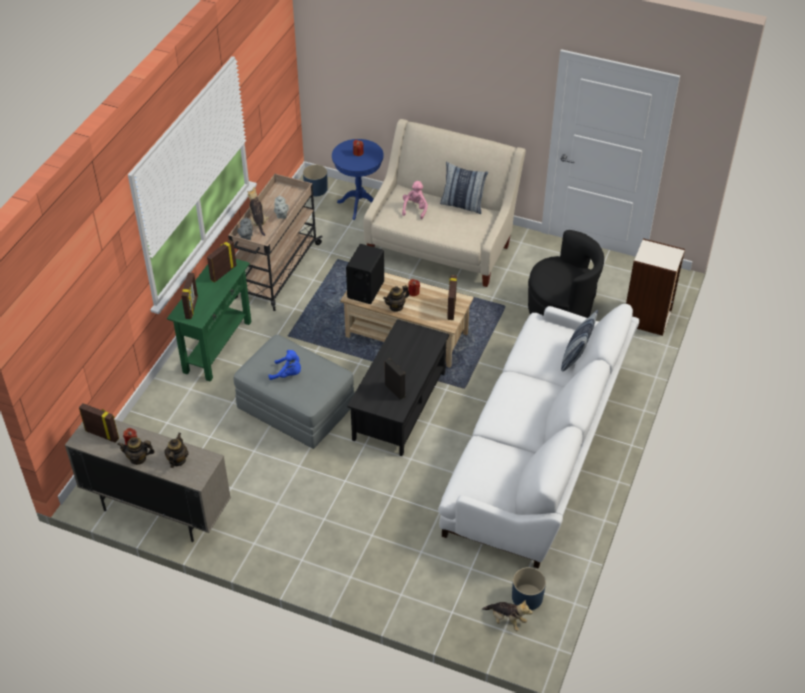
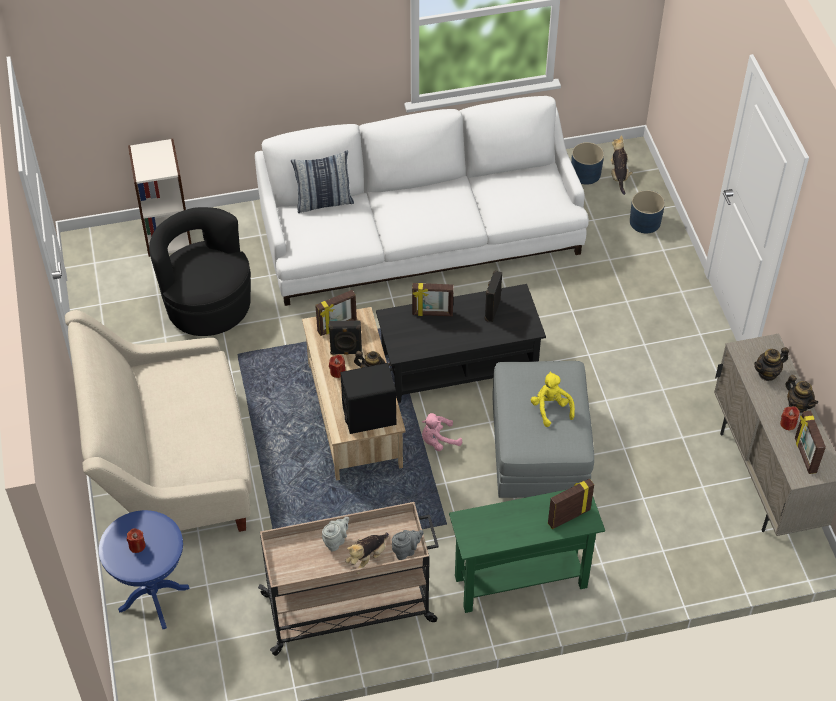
camera: 125 degrees left, 5 degrees up
picture frame [207,240,237,282] -> picture frame moved to [412,283,454,316]
blue plush toy [268,350,301,380] -> yellow plush toy [531,372,575,427]
blue planter [303,165,328,196] -> blue planter moved to [630,190,665,234]
pink plush toy [402,181,428,219] -> pink plush toy moved to [422,413,462,451]
pillow [440,162,488,214] -> none
none -> black speaker [329,321,362,355]

